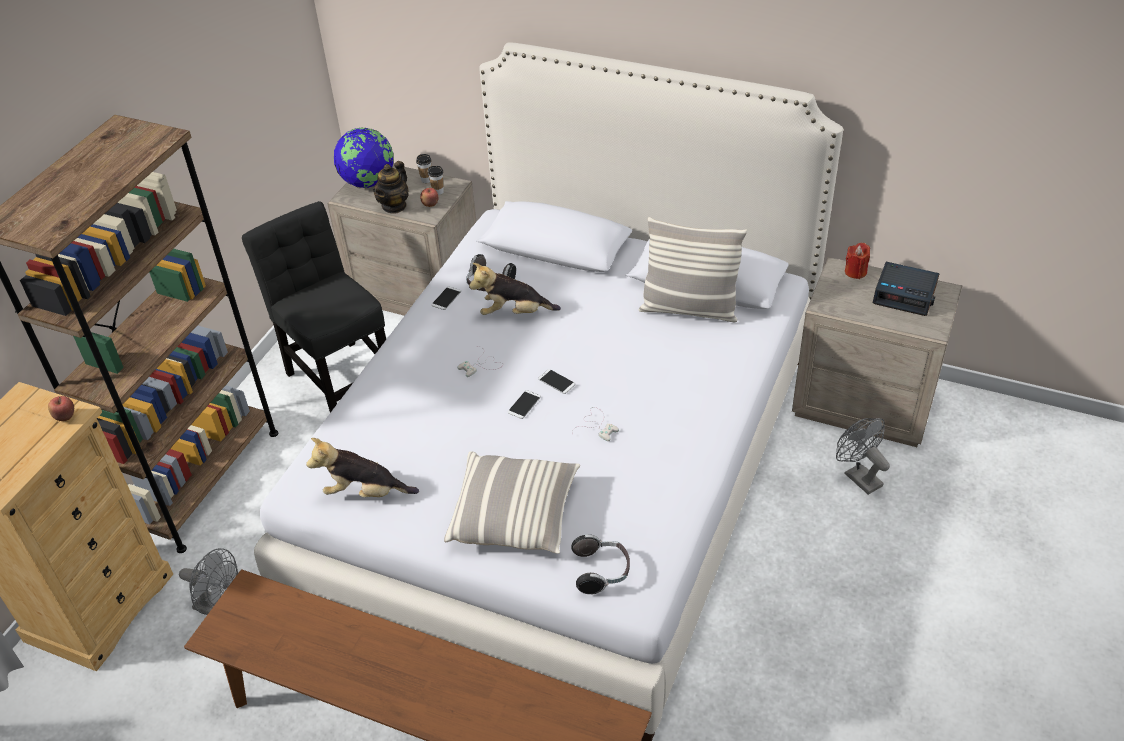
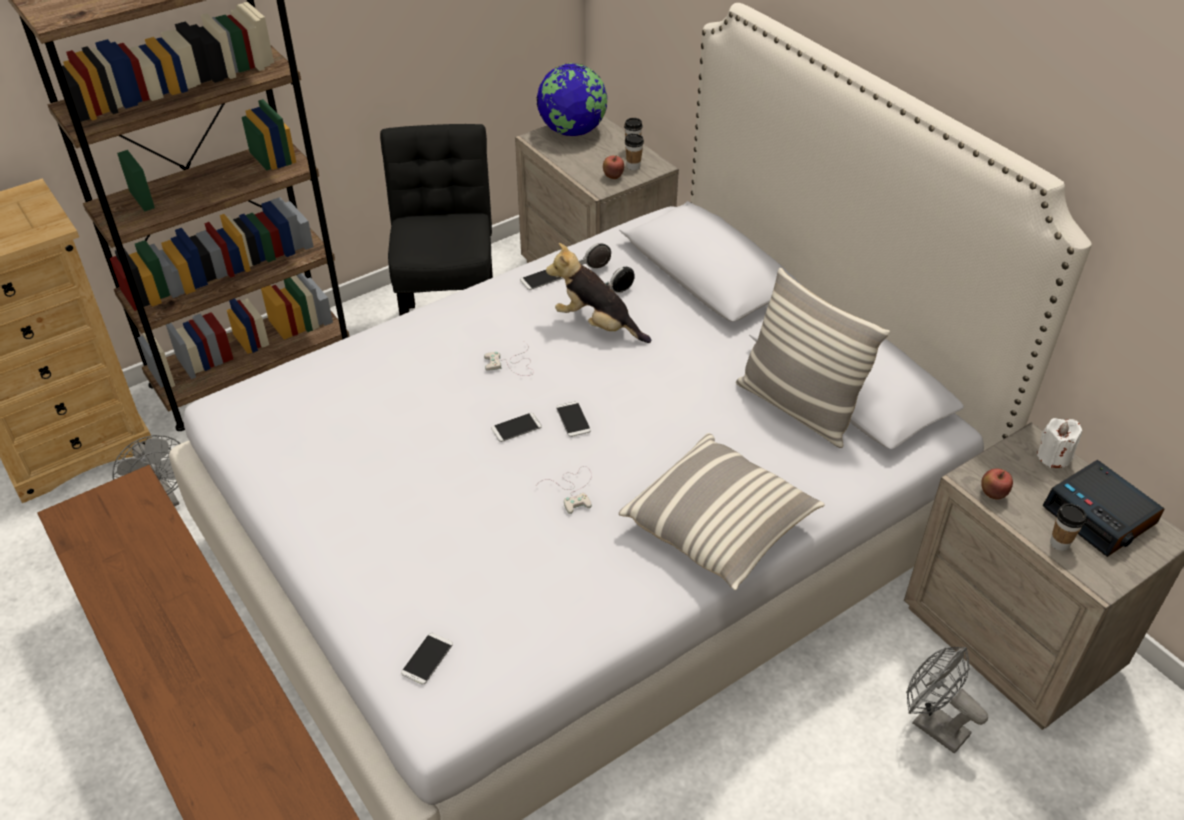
camera: 30 degrees right, 0 degrees up
apple [48,396,74,421] -> apple moved to [981,468,1013,500]
plush toy [306,438,419,498] -> none
teapot [373,161,409,213] -> none
pillow [444,451,580,554] -> pillow moved to [619,433,825,590]
headphones [571,534,630,595] -> phone [401,633,453,685]
grey fan [836,418,890,495] -> grey fan turned 45 degrees counterclockwise [906,647,988,754]
red candle [845,243,870,279] -> white candle [1037,418,1082,468]
none -> cup [1050,503,1086,551]

